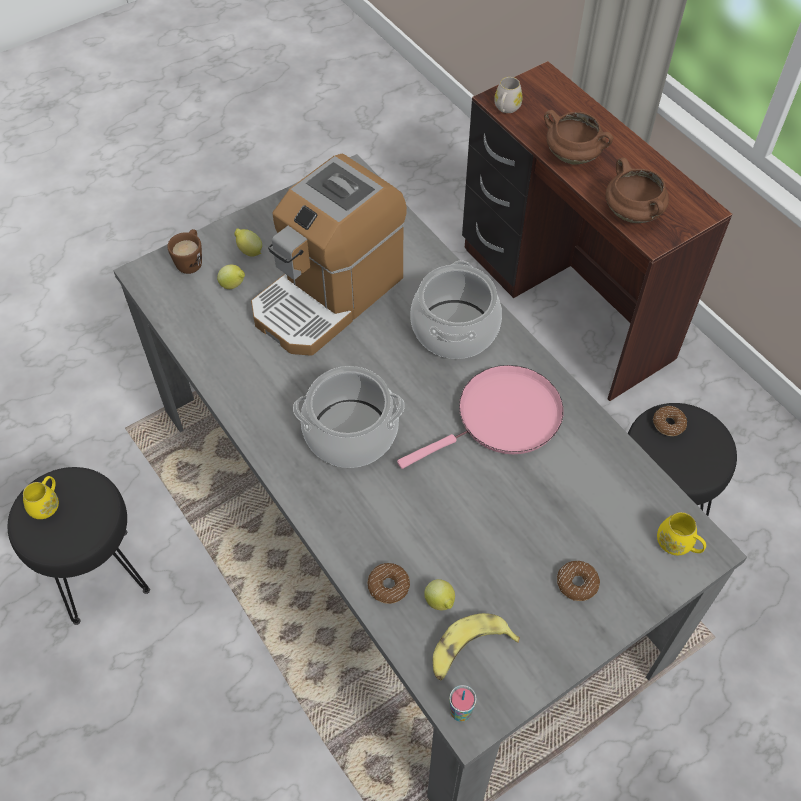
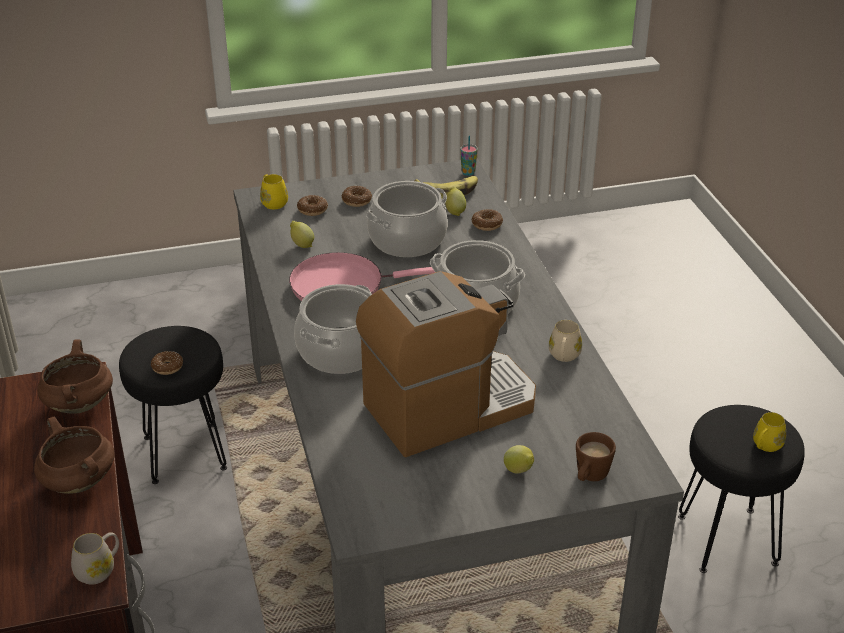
camera: 160 degrees left, 20 degrees down
lemon [217,265,245,289] -> lemon moved to [290,221,314,248]
none -> donut [297,195,328,216]
none -> cooking pot [366,181,448,257]
none -> beige mug [549,320,582,362]

